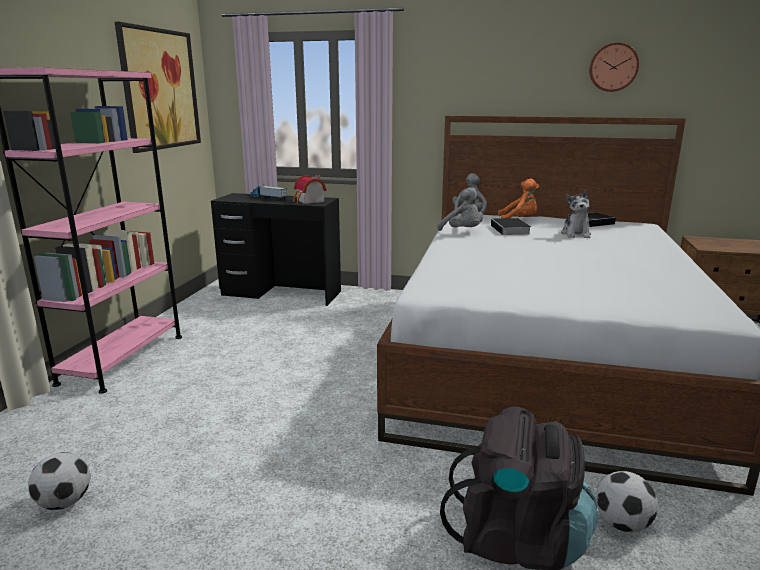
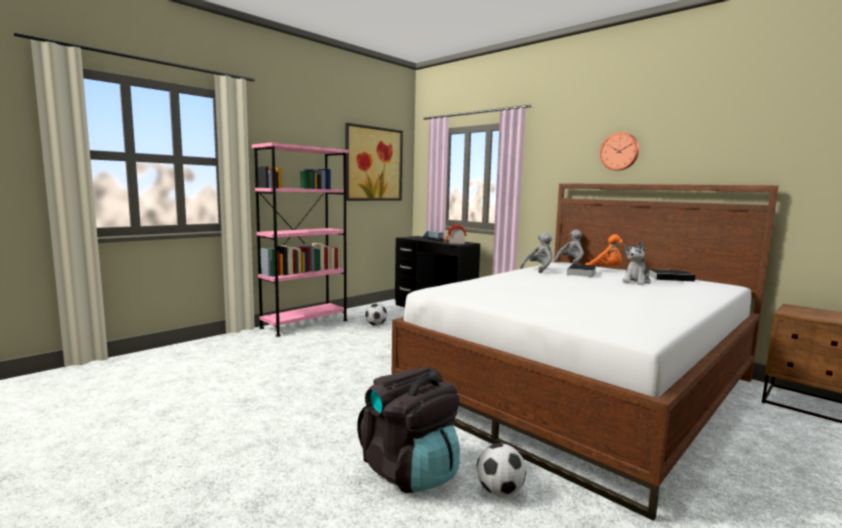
camera: 30 degrees right, 10 degrees down
football [28,452,91,510] -> football moved to [365,303,387,326]
grey plush toy [437,187,483,231] -> grey plush toy turned 120 degrees counterclockwise [520,233,552,273]
wall clock [589,42,639,92] -> wall clock moved to [600,132,639,170]

